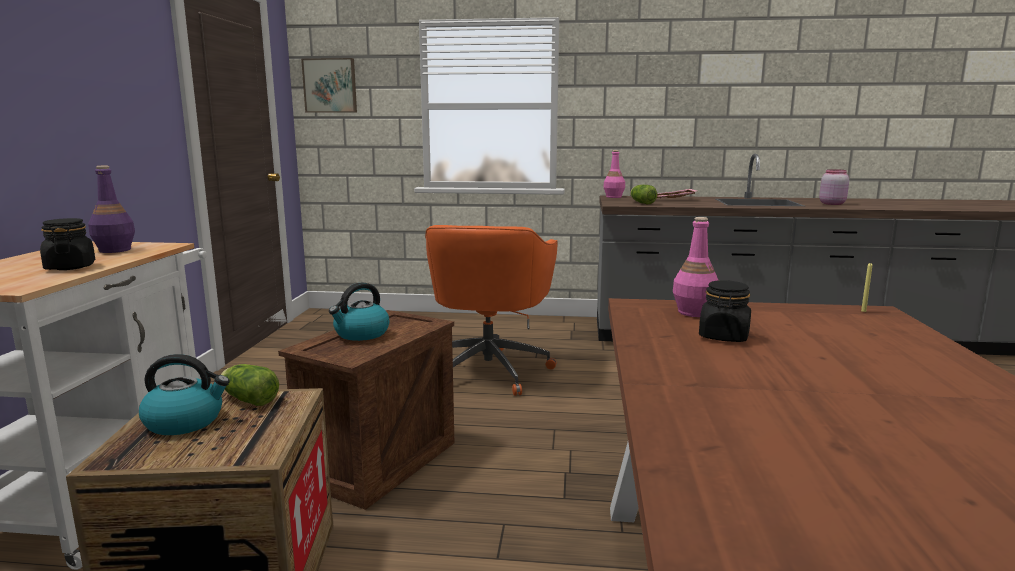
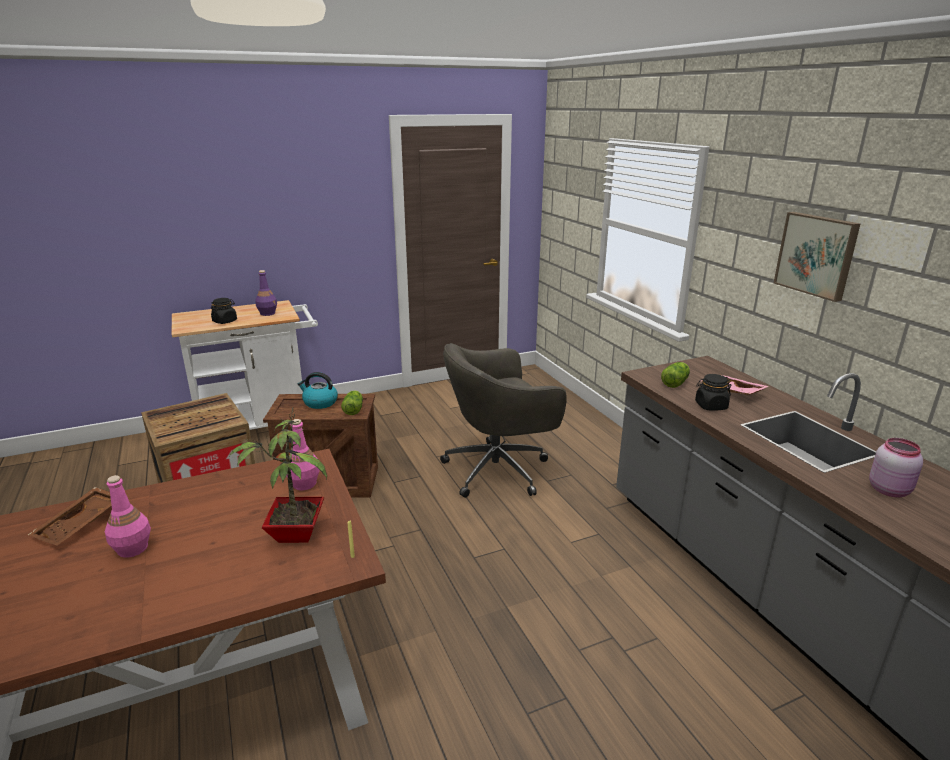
camera: 60 degrees right, 10 degrees up
kettle [139,354,230,435] -> none
lettuce [221,364,279,406] -> lettuce moved to [341,390,363,415]
picture [301,58,357,113] -> picture moved to [774,212,860,302]
orange office chair [425,225,558,396] -> grey office chair [440,343,567,498]
pink bottle [604,150,625,198] -> pink bottle moved to [105,475,151,558]
black jar [699,280,751,342] -> black jar moved to [695,374,731,411]
none -> brown tray [28,487,112,546]
none -> potted plant [229,408,327,543]

